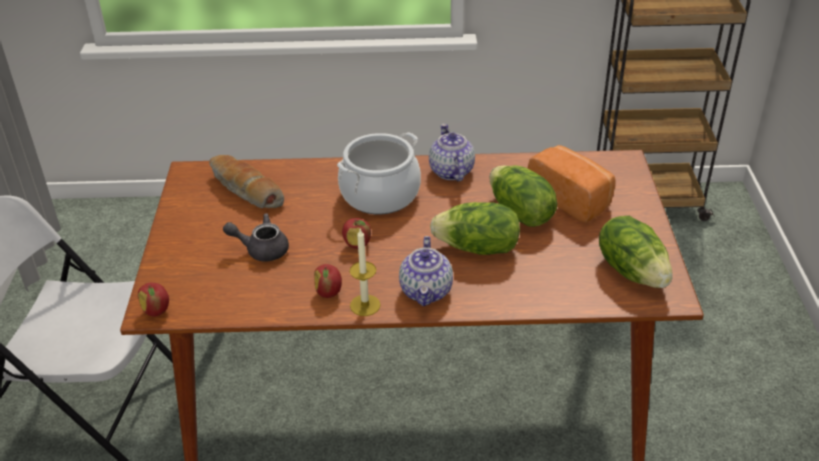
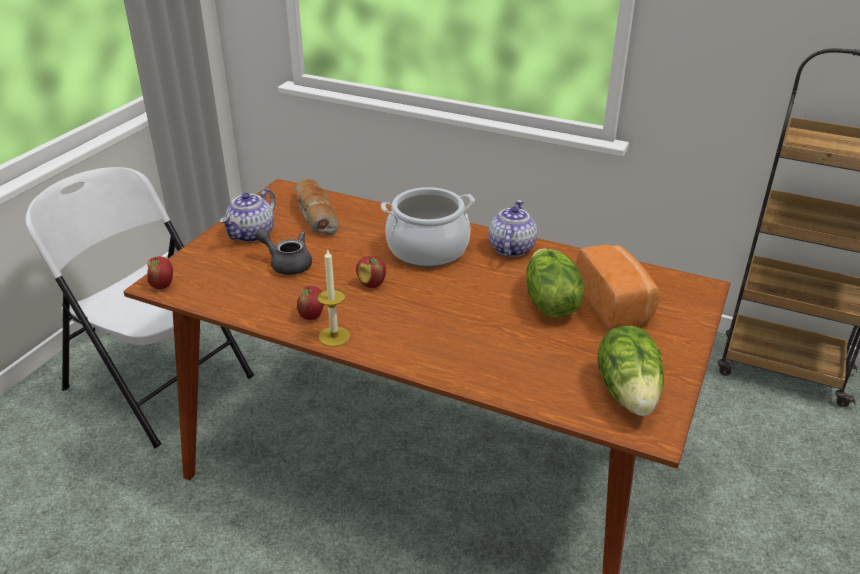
camera: 25 degrees right, 5 degrees down
teapot [399,236,453,306] -> teapot moved to [220,189,275,242]
lettuce [430,202,520,255] -> none

